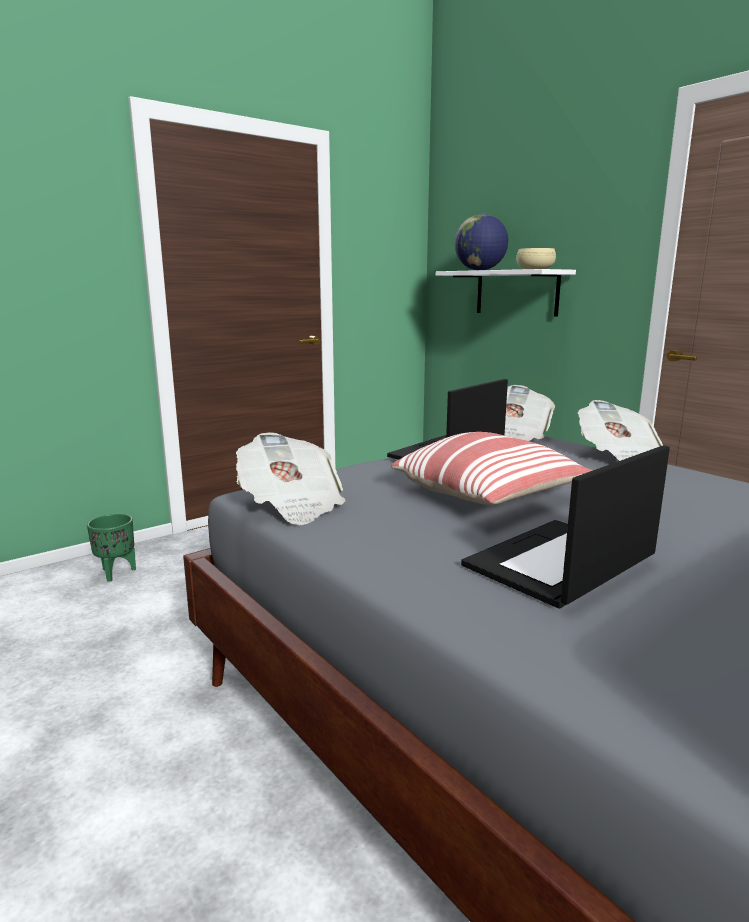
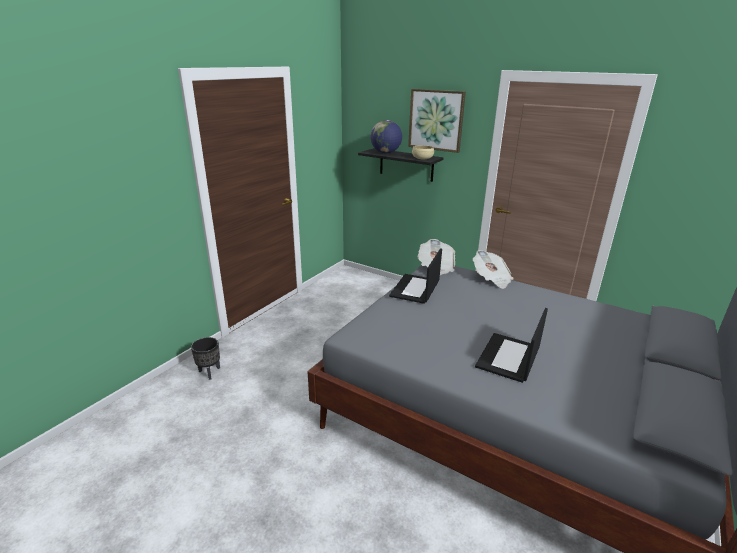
camera: 20 degrees left, 10 degrees up
green planter [87,514,136,582] -> black planter [191,337,220,380]
newspaper [236,432,345,525] -> none
pillow [391,432,593,505] -> none
white shelf [436,269,576,317] -> black shelf [358,148,443,182]
none -> picture [408,89,466,153]

